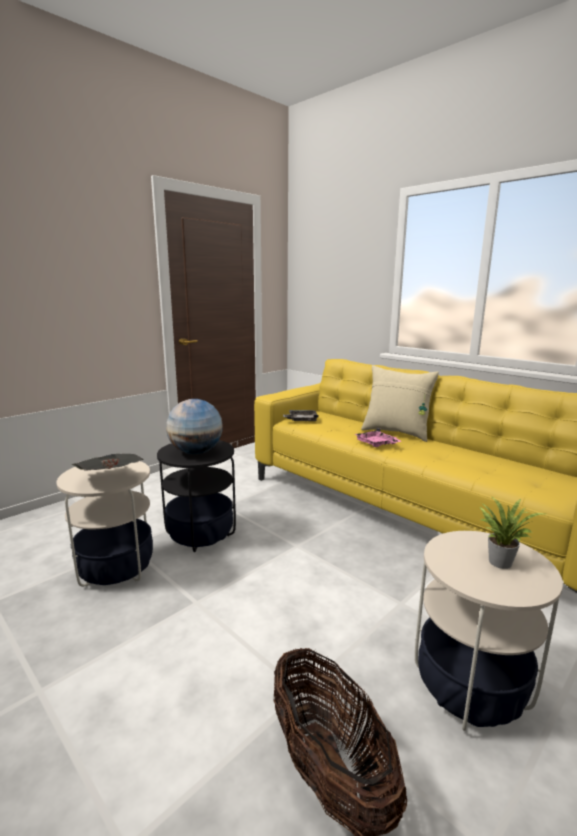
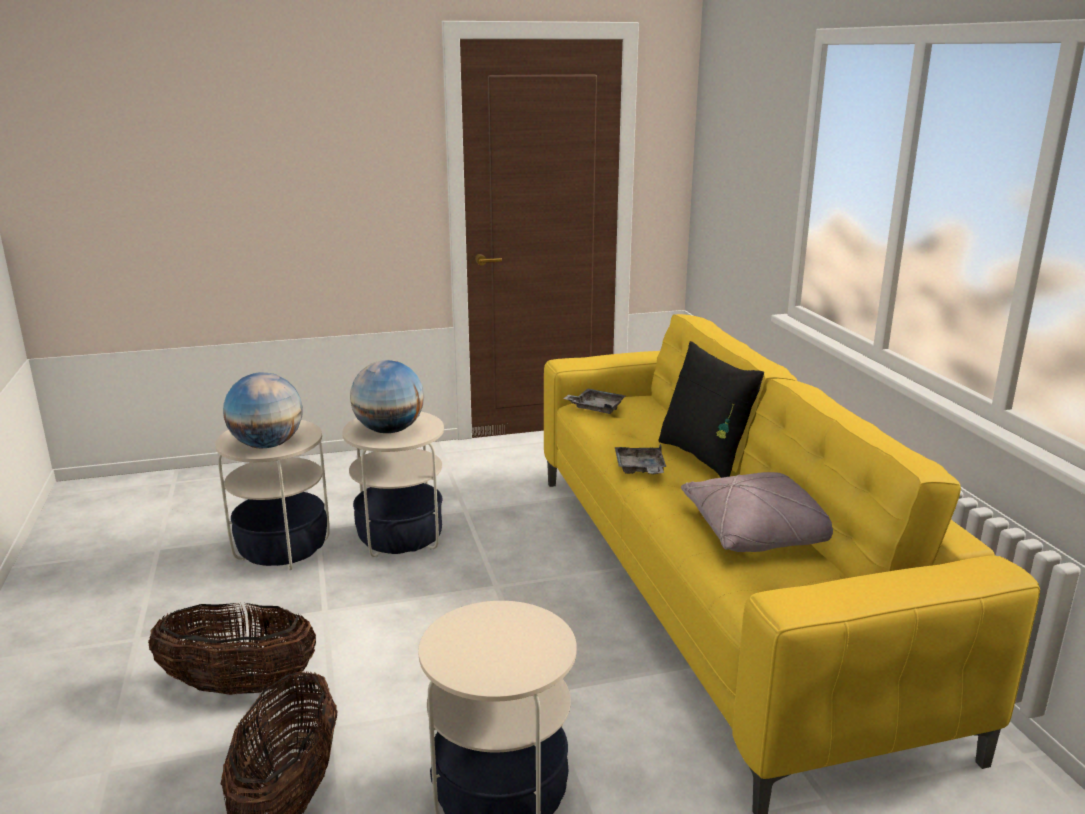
camera: 30 degrees right, 5 degrees up
newspaper [71,454,143,470] -> globe [223,372,303,448]
black side table [157,440,236,552] -> beige side table [342,412,444,557]
pink tray [354,428,401,447] -> grey tray [615,444,667,474]
beige pillow [361,365,439,442] -> black pillow [658,341,764,478]
potted plant [479,496,545,569] -> none
none -> basket [148,603,316,695]
none -> purple pillow [681,472,833,552]

